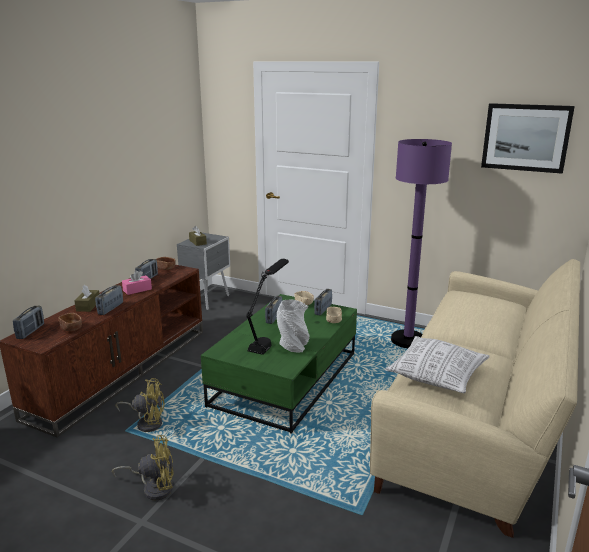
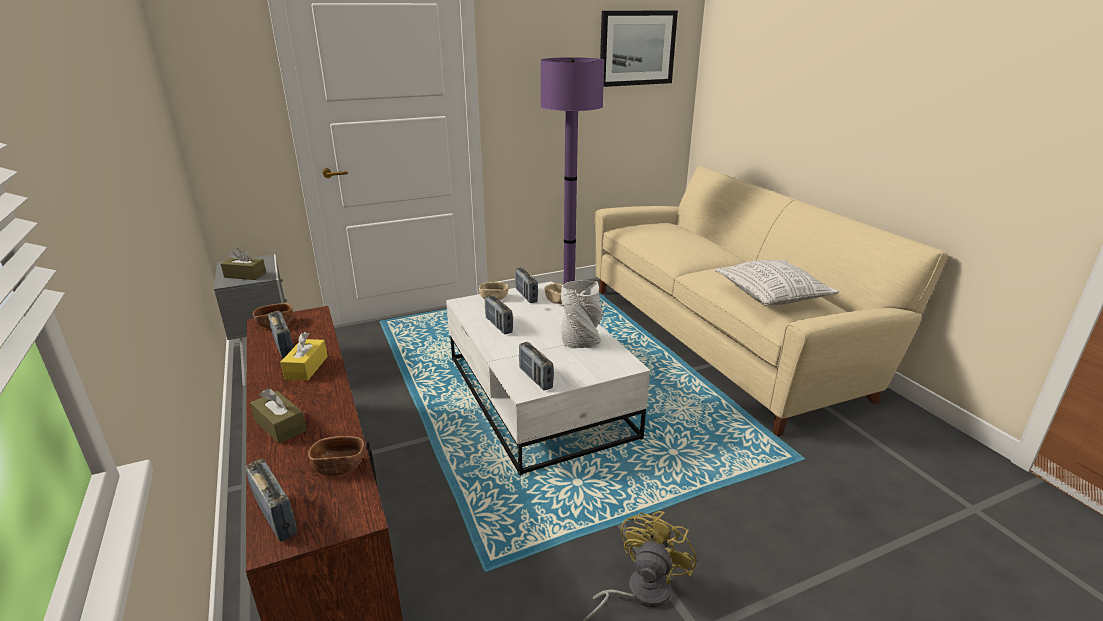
camera: 50 degrees left, 5 degrees up
radio [95,285,123,315] -> radio moved to [519,342,554,390]
yellow fan [116,378,165,432] -> none
pink tissue box [122,270,152,295] -> yellow tissue box [280,332,328,381]
green coffee table [201,294,357,434] -> white coffee table [446,281,650,476]
black table lamp [246,259,289,355] -> none

